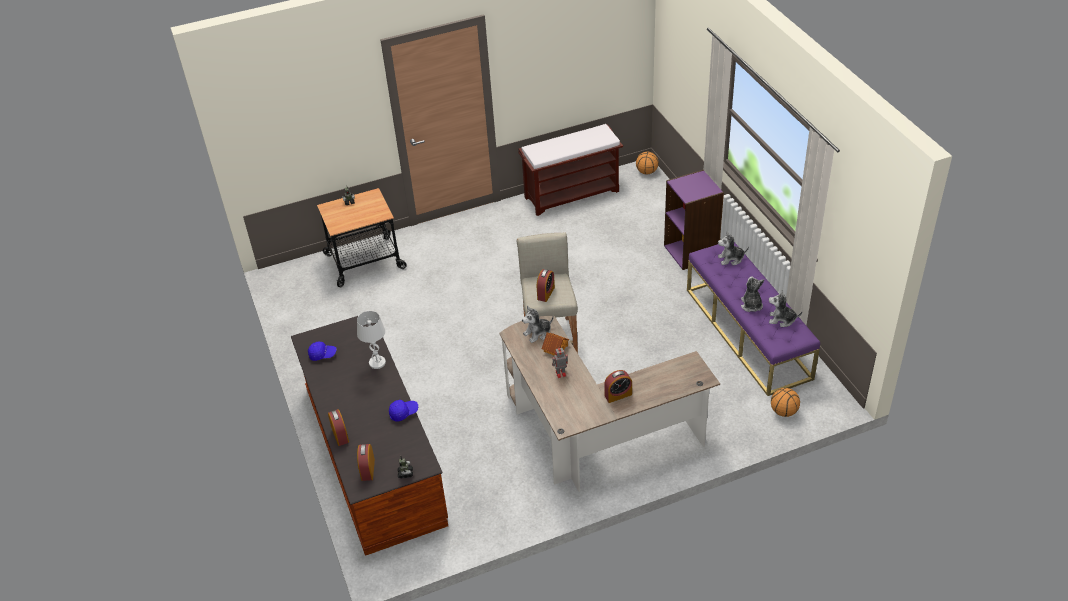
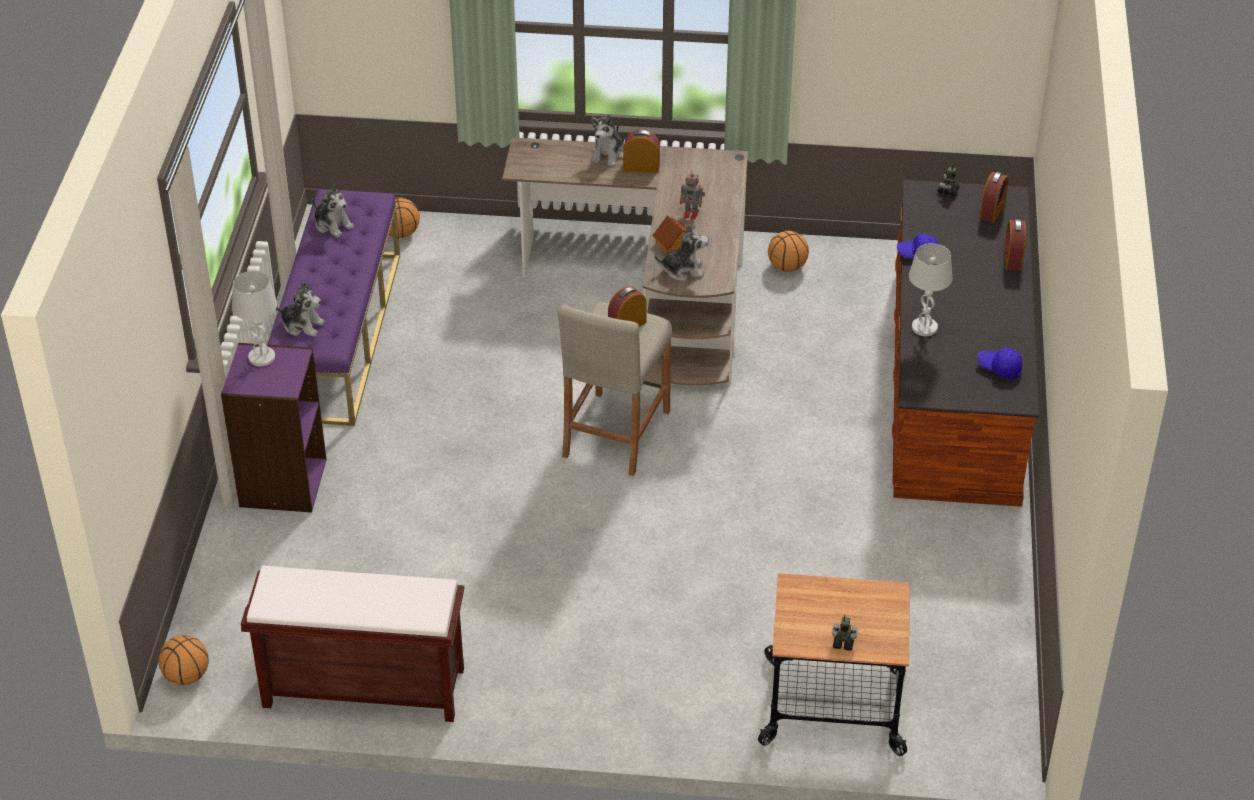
camera: 155 degrees left, 0 degrees up
plush toy [741,277,764,312] -> plush toy moved to [591,115,624,167]
none -> white table lamp [232,271,277,366]
none -> basketball [768,231,809,272]

